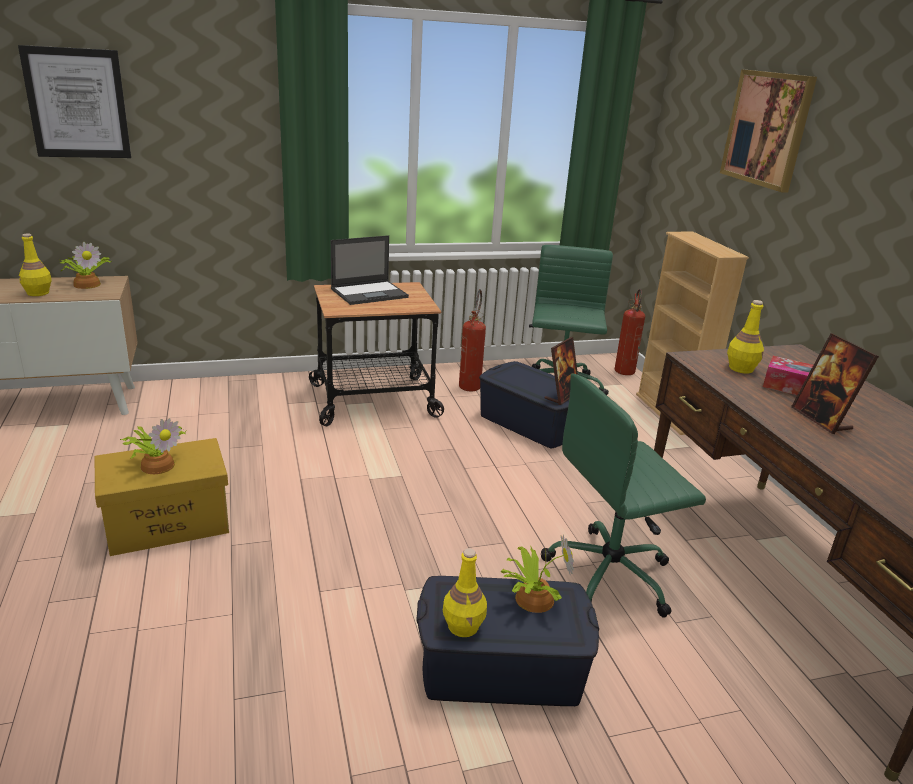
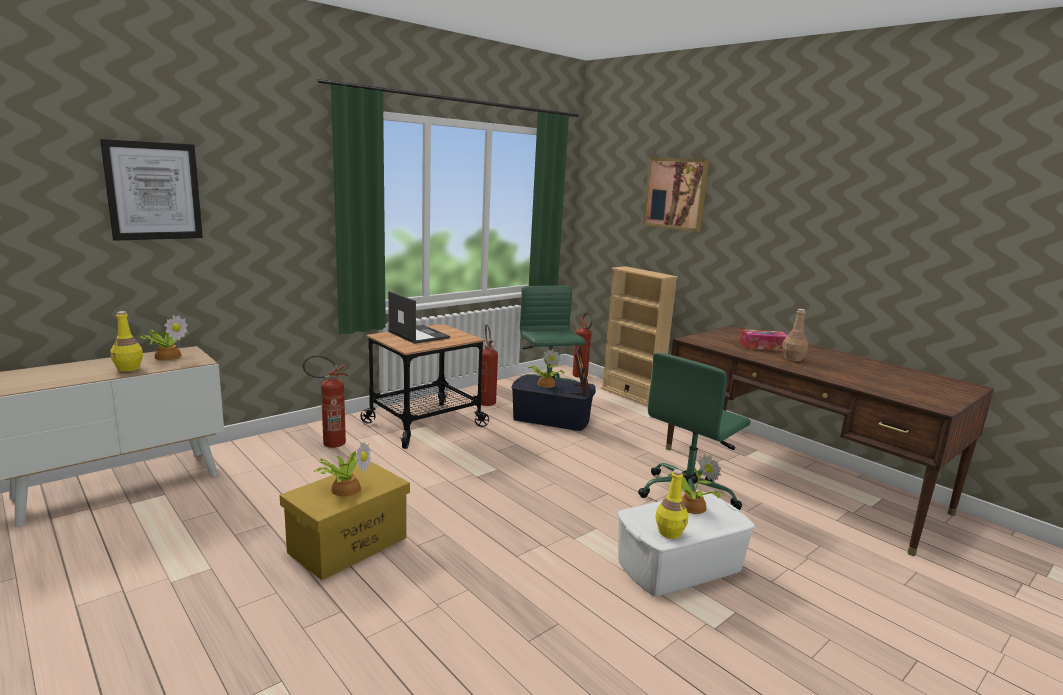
camera: 25 degrees left, 10 degrees down
laptop [331,235,409,305] -> laptop turned 75 degrees counterclockwise [388,291,450,344]
blue storage box [416,576,599,706] -> white storage box [617,492,755,597]
yellow bottle [727,300,764,374] -> none
picture frame [791,333,879,434] -> brown bottle [782,309,808,361]
none -> fire extinguisher [303,355,348,448]
none -> potted plant [527,349,565,388]

